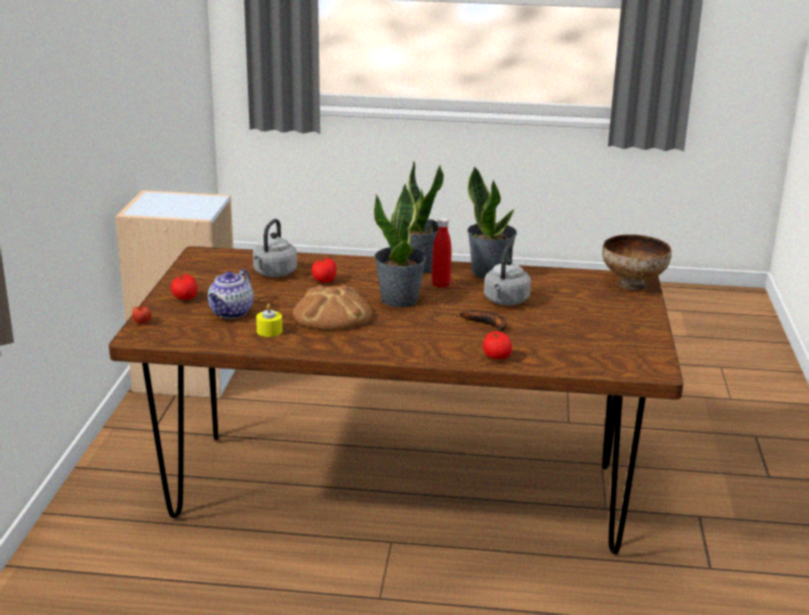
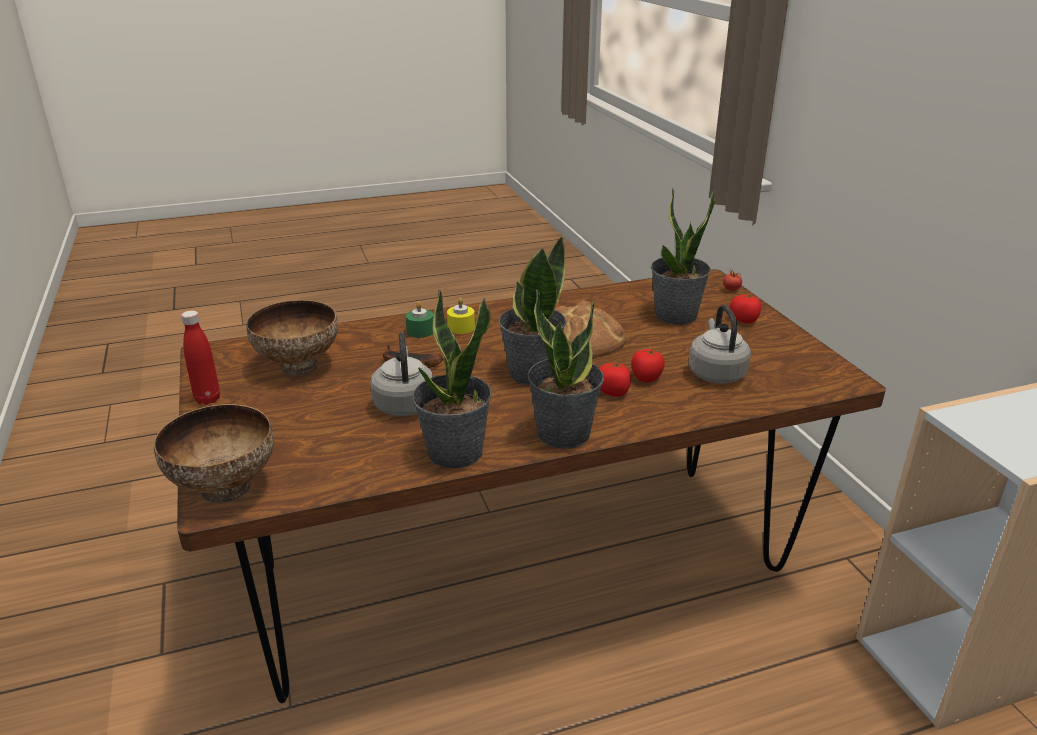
camera: 155 degrees right, 5 degrees up
teapot [208,269,254,319] -> potted plant [651,188,715,325]
yellow candle [256,303,282,337] -> yellow candle moved to [447,298,475,334]
red bottle [432,218,451,288] -> red bottle moved to [181,310,220,405]
tomato [483,331,512,359] -> tomato moved to [599,360,631,397]
none -> bowl [246,300,338,375]
none -> green candle [406,301,434,338]

